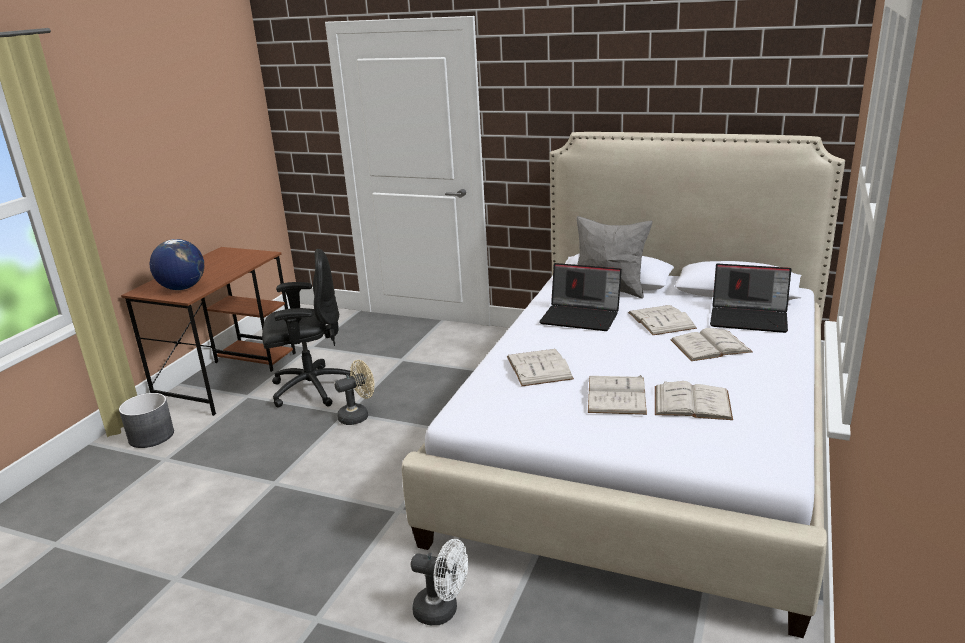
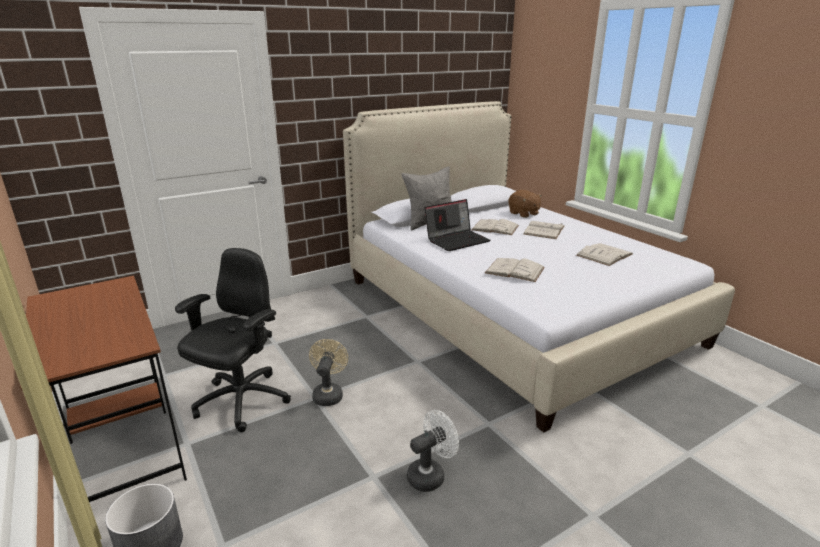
camera: 55 degrees left, 0 degrees up
globe [150,239,204,290] -> none
white fan [411,539,468,625] -> white fan moved to [407,410,459,492]
white book [588,375,647,415] -> none
laptop [710,264,791,333] -> brown plush toy [508,190,542,218]

